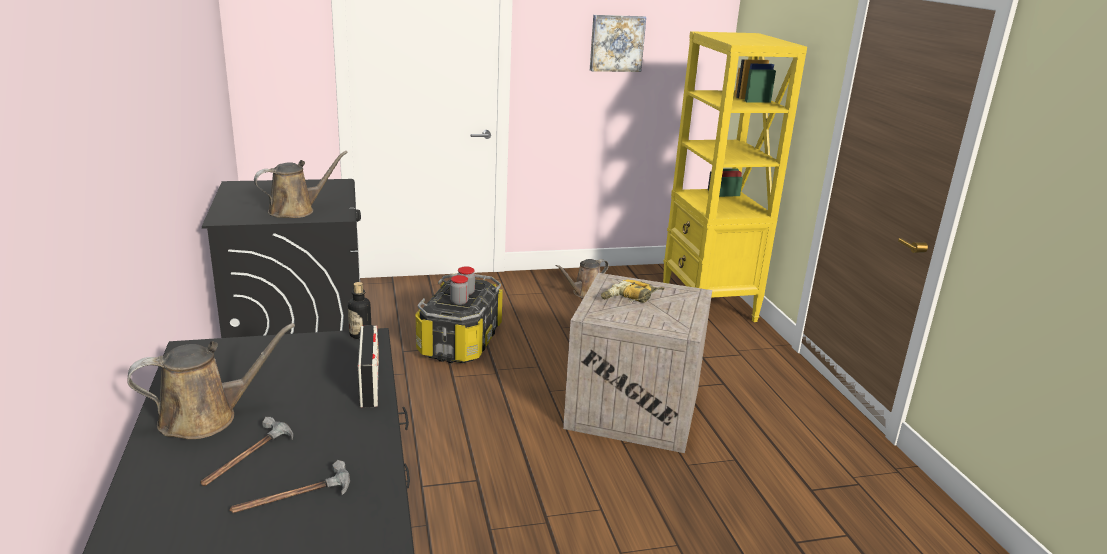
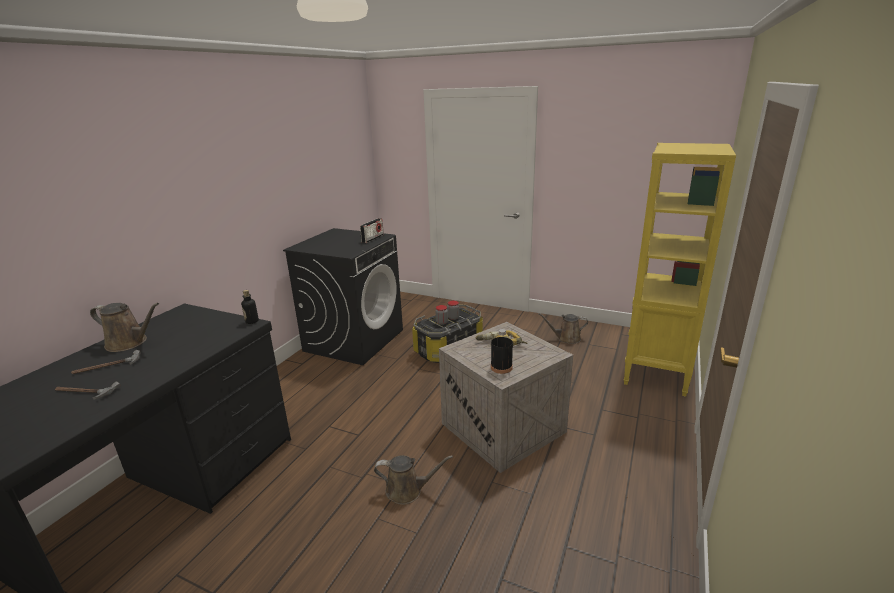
camera: 40 degrees right, 0 degrees up
brown watering can [254,151,348,218] -> brown watering can moved to [374,455,453,505]
radio [357,325,379,408] -> radio moved to [360,218,384,243]
picture [590,15,646,72] -> none
none -> black bottle [491,329,513,374]

